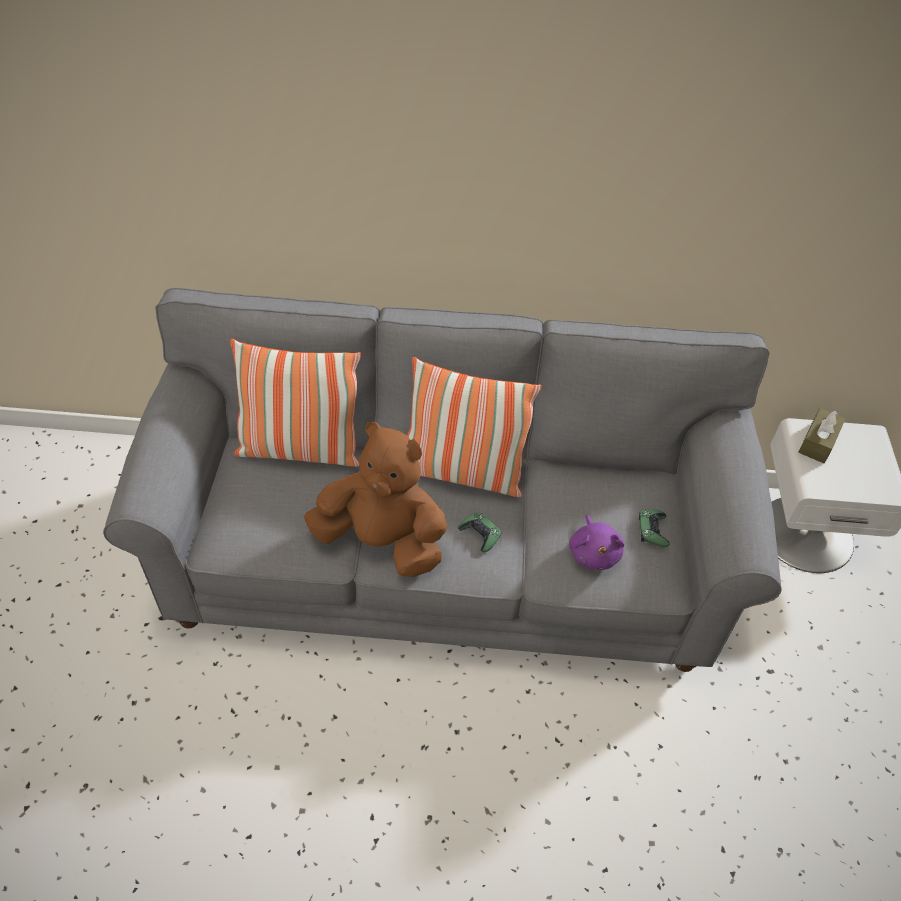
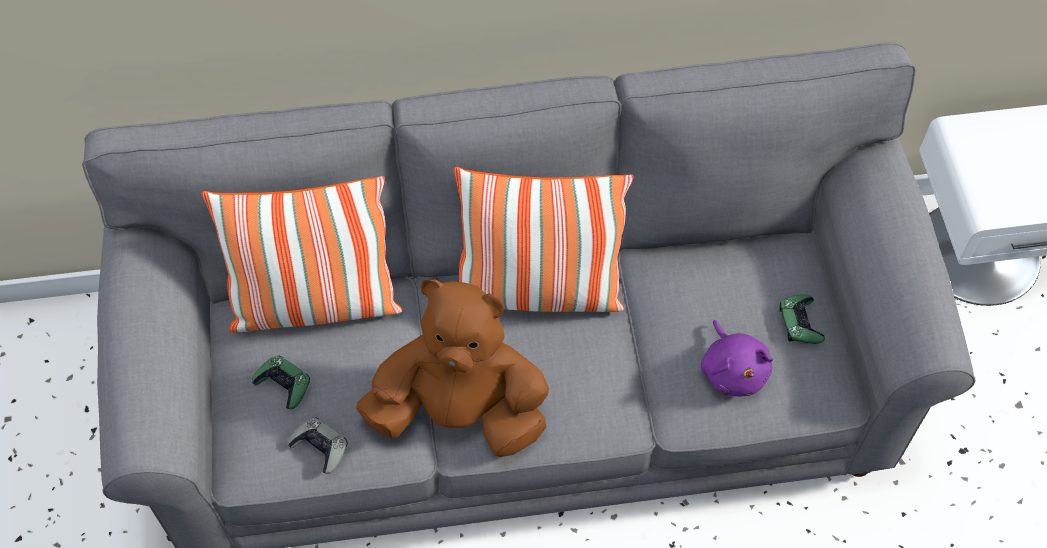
camera: 10 degrees left, 10 degrees up
green game controller [458,513,501,552] -> green game controller moved to [252,356,310,409]
brown tissue box [798,408,845,463] -> none
none -> grey game controller [288,417,347,474]

